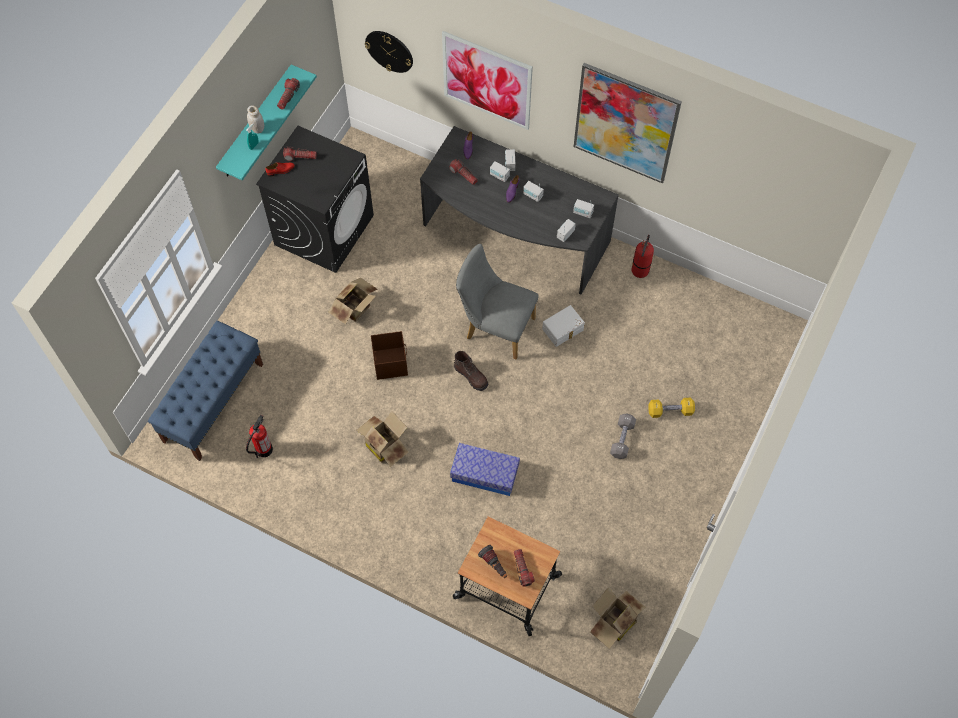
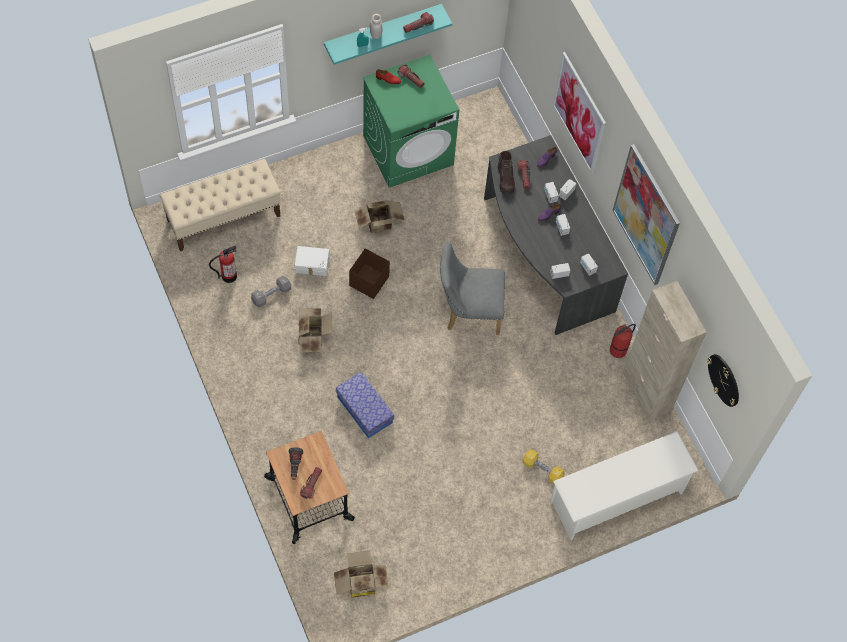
camera: 35 degrees right, 0 degrees up
blue bench [148,321,263,461] -> beige bench [160,159,281,251]
black washing machine [256,126,374,273] -> green washing machine [363,55,459,188]
wall clock [365,31,413,73] -> wall clock moved to [707,354,739,407]
brown boot [454,351,488,391] -> brown boot moved to [498,151,515,195]
grey chair [456,244,539,359] -> grey chair turned 60 degrees counterclockwise [440,241,505,335]
white storage box [542,305,585,347] -> white storage box moved to [295,246,329,276]
grey dumbbell [610,414,636,459] -> grey dumbbell moved to [251,276,291,307]
none -> white shoe rack [550,431,699,540]
none -> beige cabinet [623,281,707,421]

